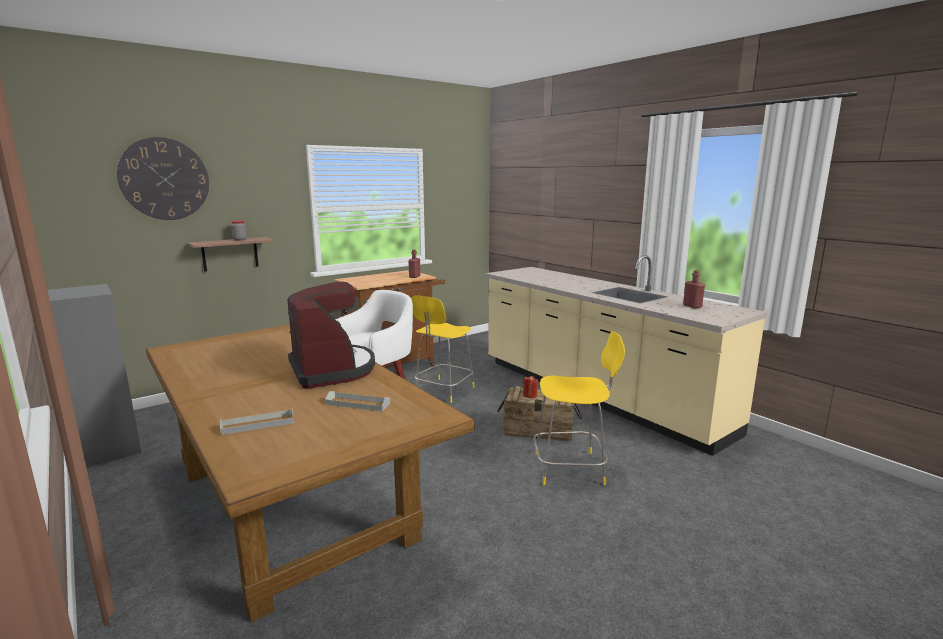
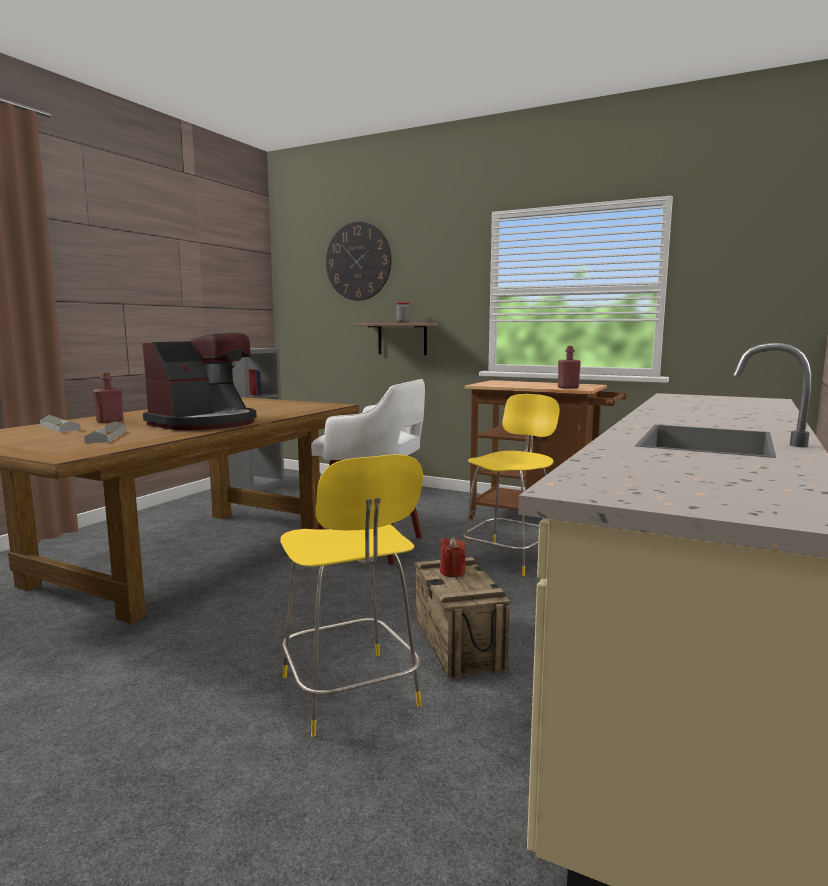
camera: 65 degrees right, 5 degrees down
yellow chair [411,296,474,403] -> yellow chair turned 120 degrees clockwise [463,394,560,576]
red bottle [683,270,705,308] -> red bottle moved to [93,372,123,423]

